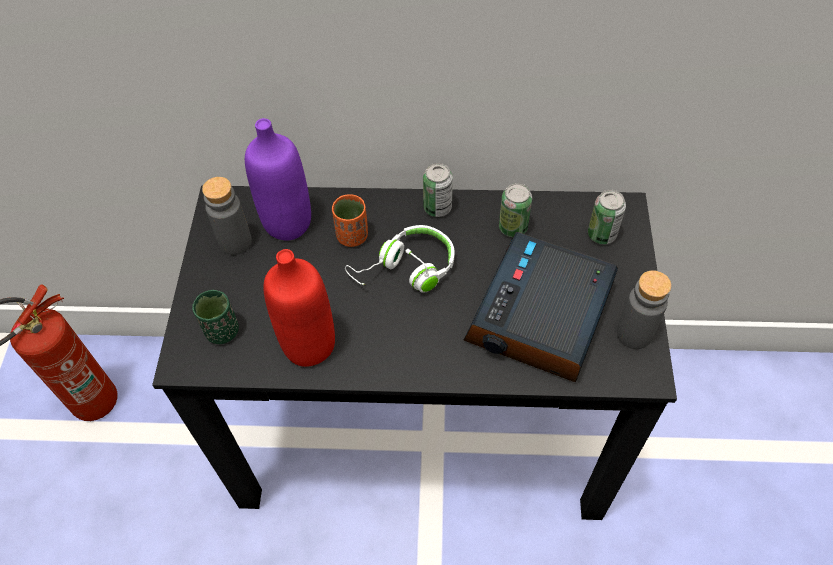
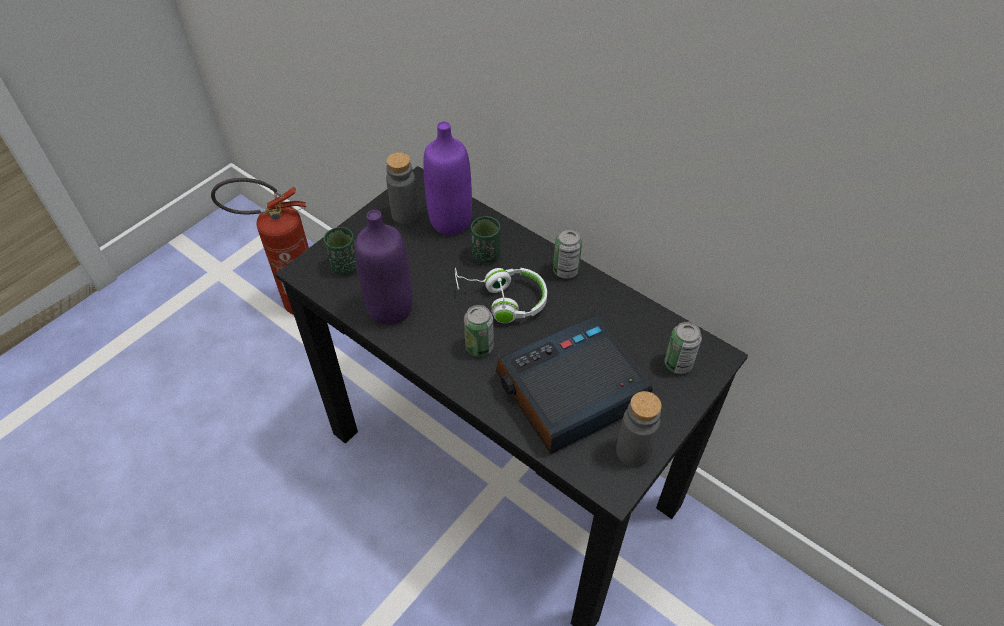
camera: 35 degrees right, 5 degrees down
red bottle [263,249,335,367] -> purple bottle [355,210,413,325]
orange cup [332,194,368,247] -> green cup [471,216,500,263]
can [499,183,532,237] -> can moved to [464,305,494,357]

